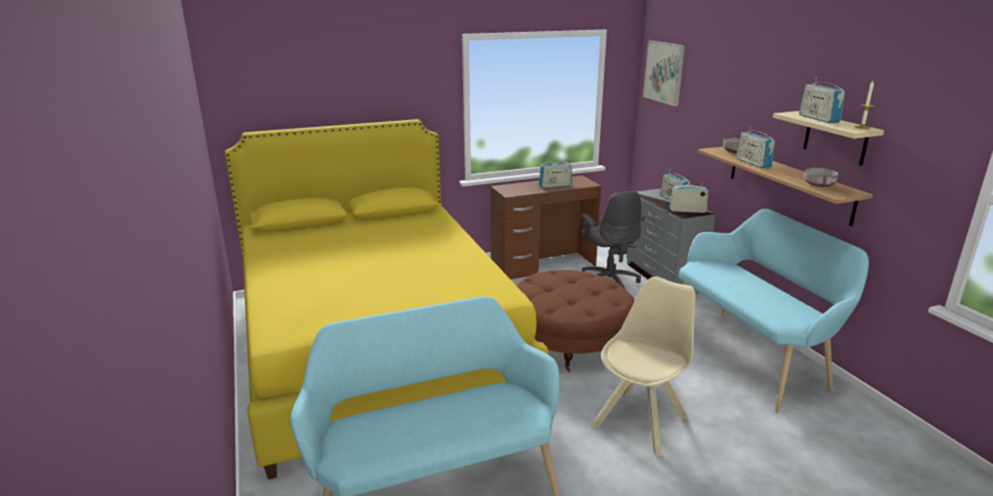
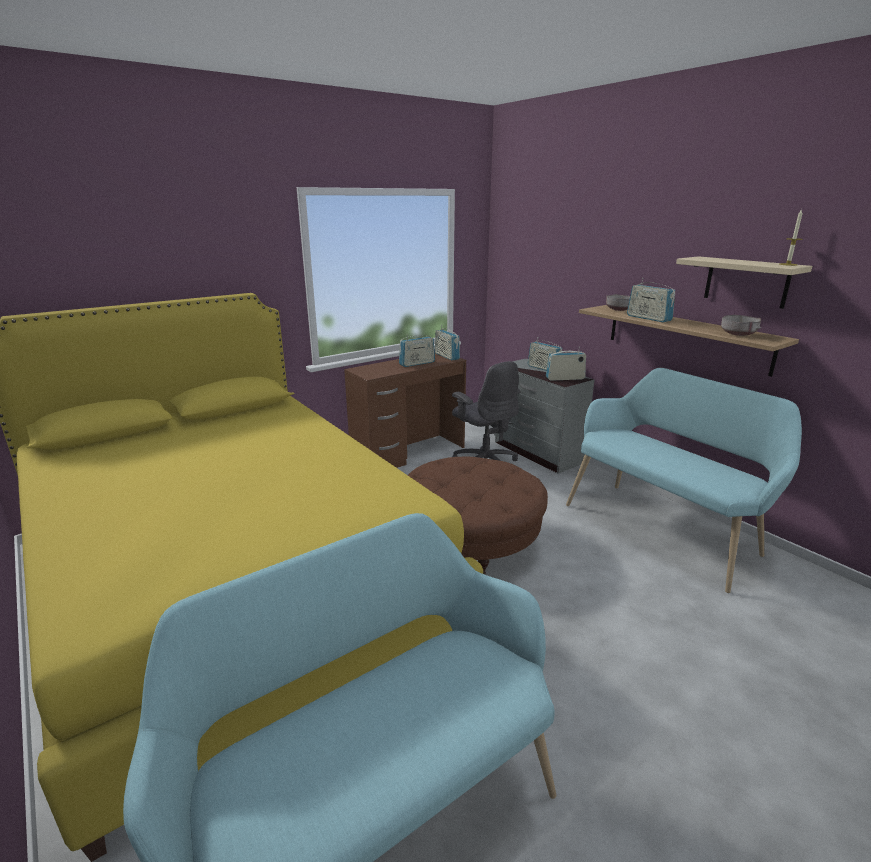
camera: 15 degrees left, 0 degrees up
beige chair [591,276,696,456] -> none
picture [643,40,685,106] -> none
radio [799,77,845,123] -> radio moved to [435,325,460,361]

